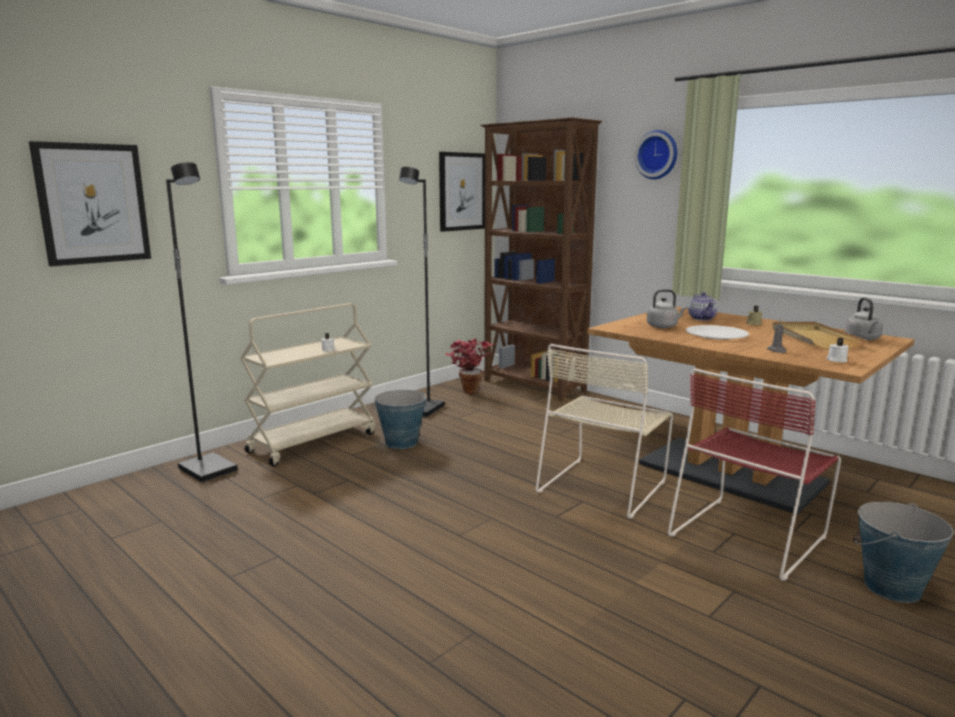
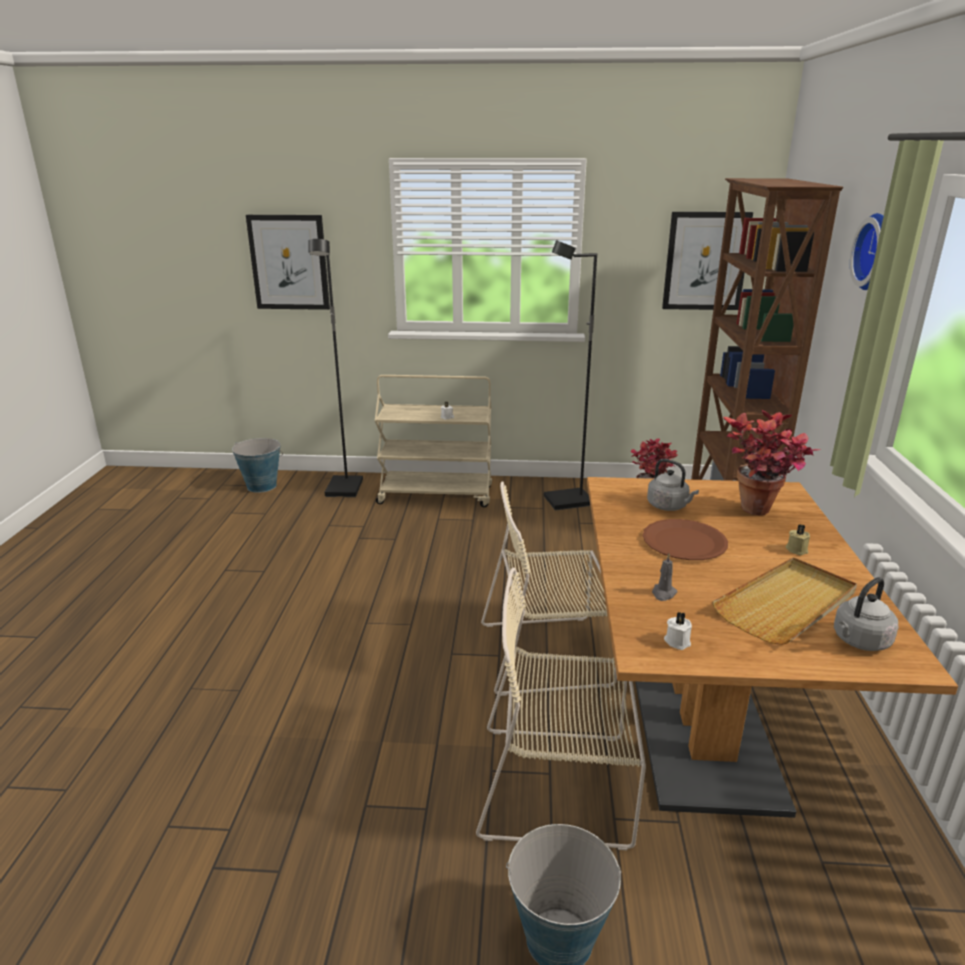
camera: 50 degrees right, 10 degrees up
bucket [373,390,426,449] -> bucket moved to [232,438,283,493]
red chair [668,368,841,581] -> beige chair [476,567,646,850]
white plate [686,325,749,340] -> brown plate [643,519,728,560]
teapot [688,292,717,321] -> potted plant [723,410,820,515]

